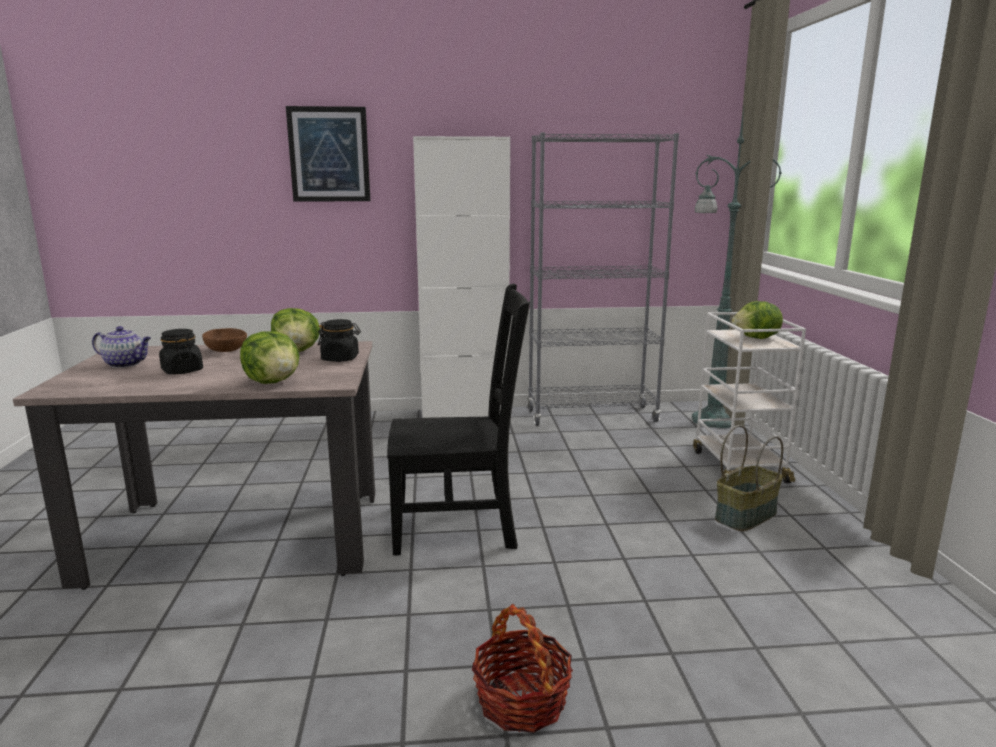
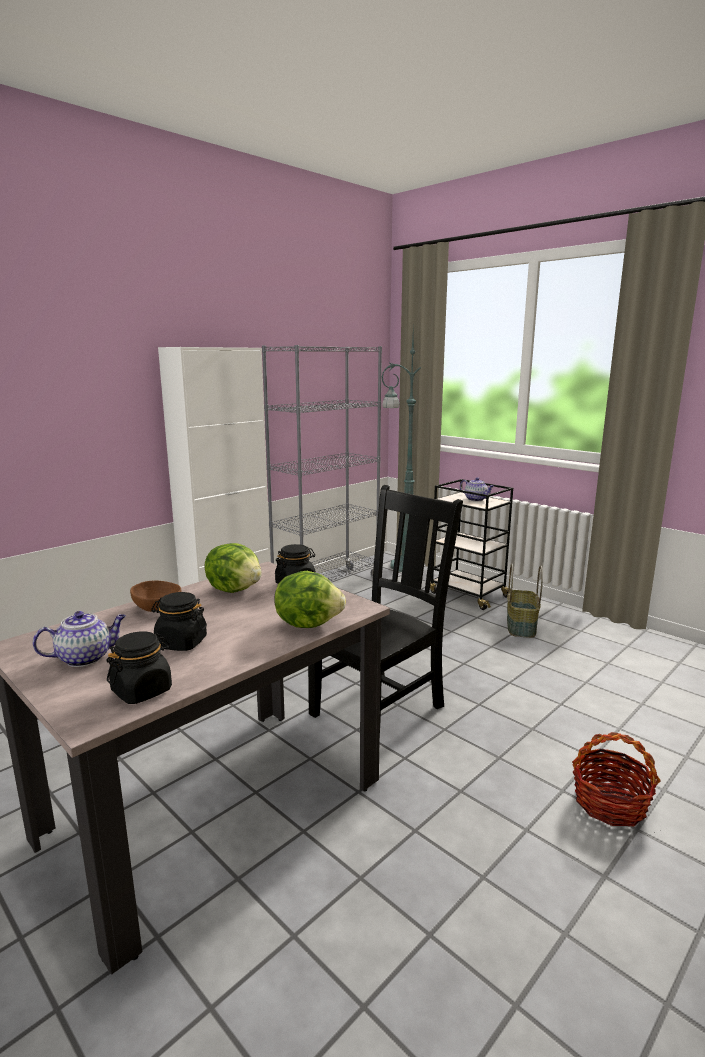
camera: 40 degrees left, 0 degrees up
picture [286,106,370,202] -> none
white cart [693,312,806,483] -> black cart [430,479,513,610]
lettuce [732,301,783,339] -> teapot [460,477,494,501]
none -> black jar [106,631,172,704]

